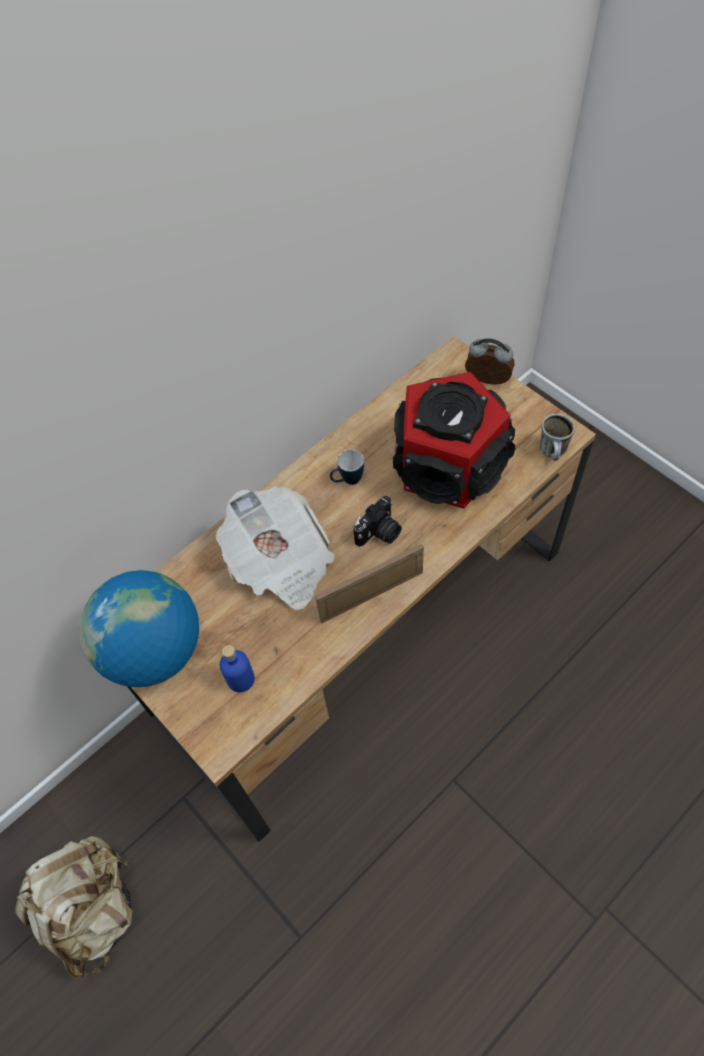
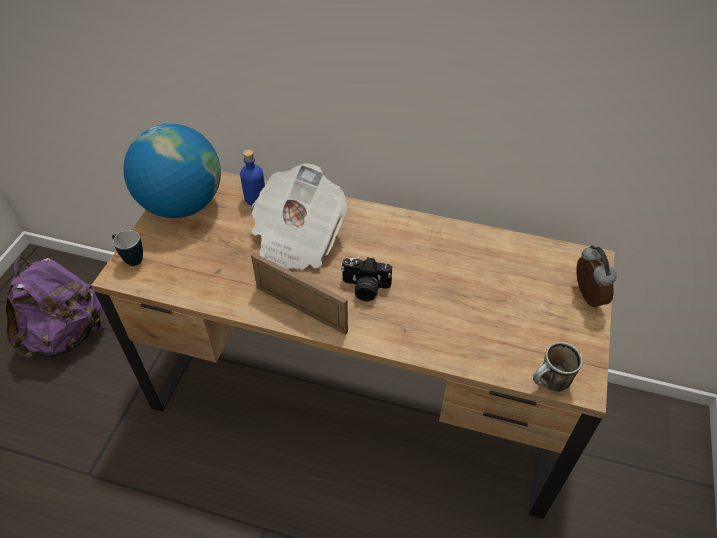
camera: 55 degrees right, 10 degrees down
beige backpack [15,836,133,979] -> purple backpack [6,257,103,358]
blue bottle [219,645,255,693] -> blue bottle moved to [240,149,265,205]
mug [330,449,364,485] -> mug moved to [112,230,143,266]
speaker [393,372,515,509] -> none

